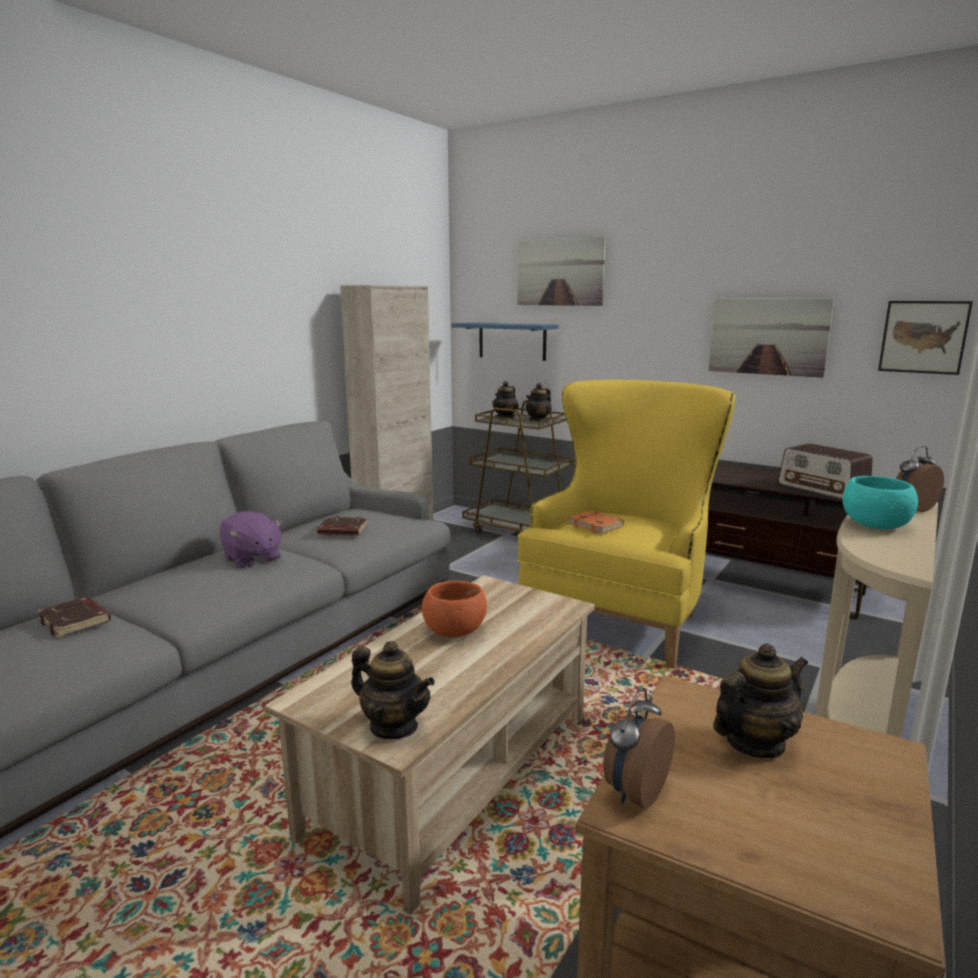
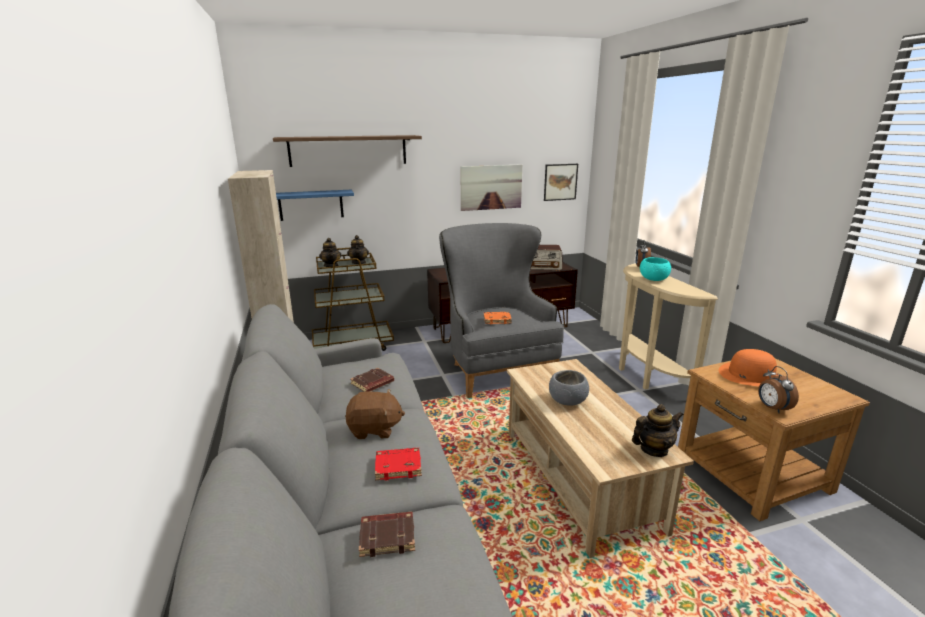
camera: 50 degrees left, 5 degrees up
purple plush toy [220,511,283,568] -> brown plush toy [345,389,405,439]
orange bowl [422,581,487,637] -> grey bowl [549,370,589,406]
picture [518,236,606,306] -> shelf [273,135,422,167]
yellow armchair [518,380,736,669] -> grey armchair [439,223,564,398]
teapot [713,643,808,758] -> orange hat [719,349,778,386]
none -> red book [375,447,422,481]

